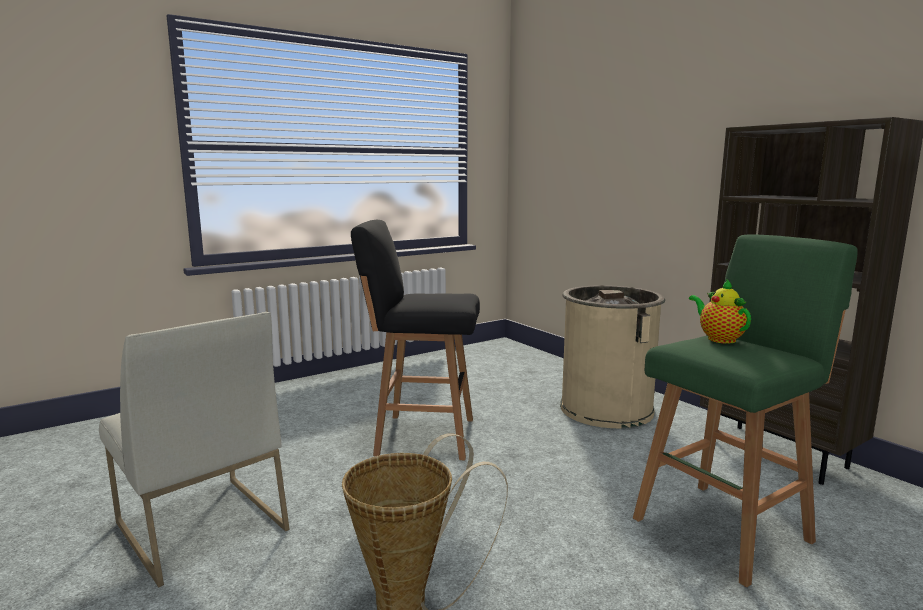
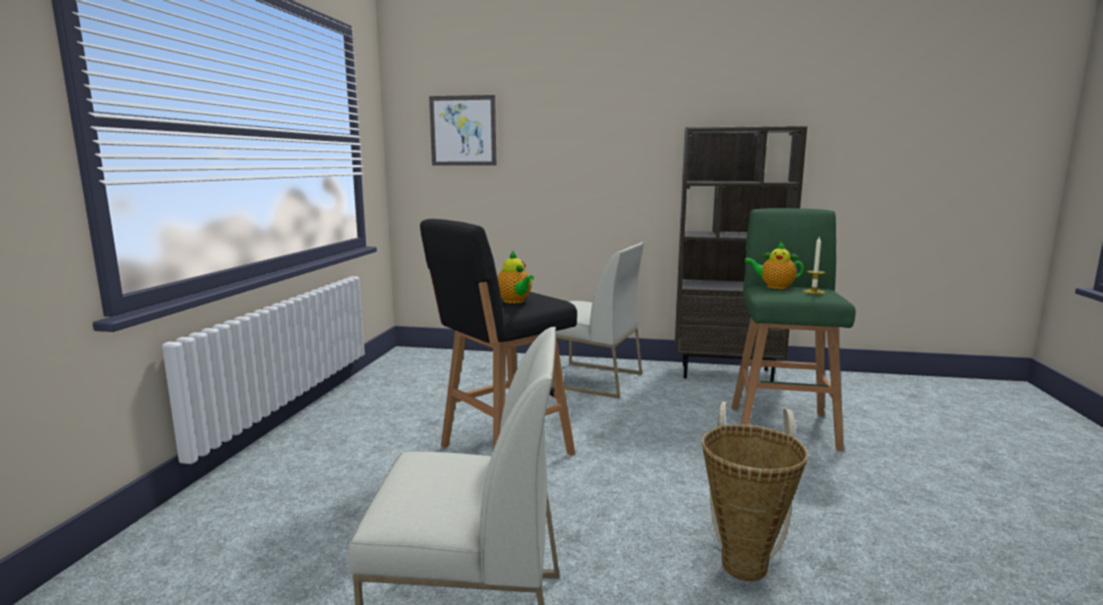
camera: 45 degrees left, 0 degrees up
beige trash can [560,285,665,428] -> white chair [551,242,644,398]
none -> picture [429,95,497,166]
none -> teapot [497,250,534,303]
none -> candle [803,237,826,294]

